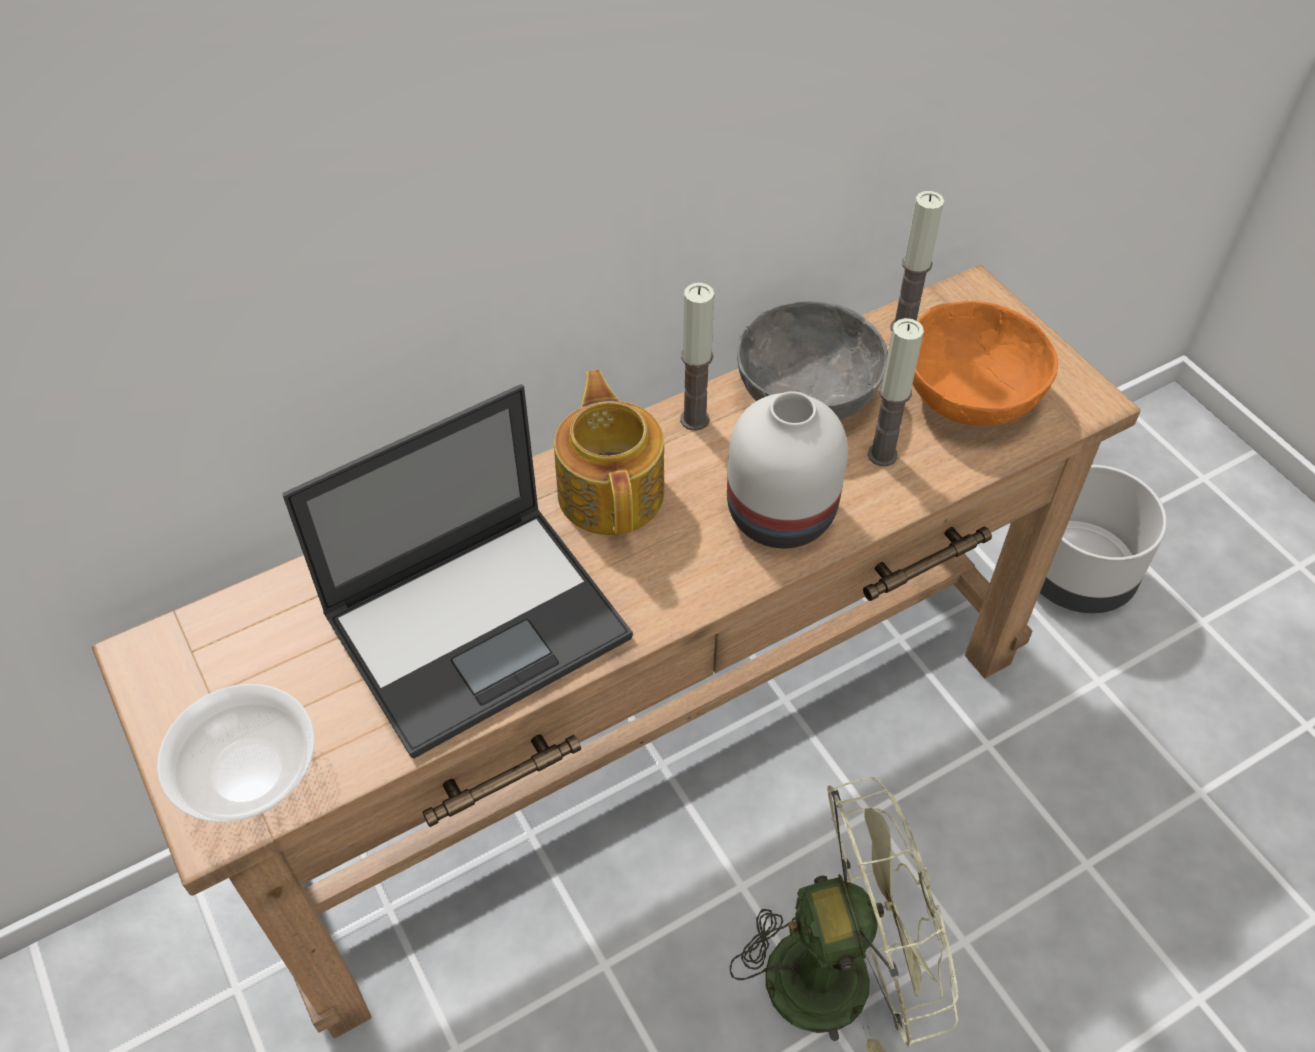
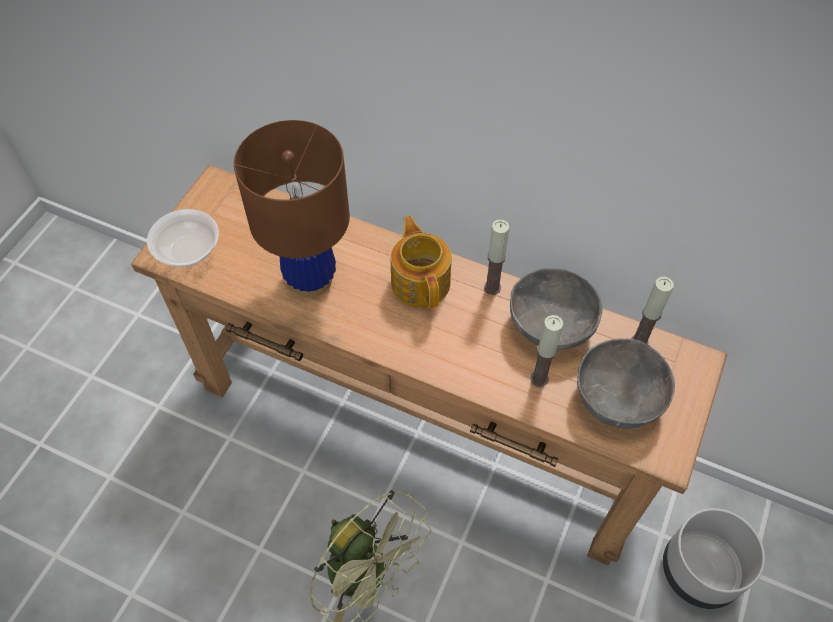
camera: 55 degrees right, 5 degrees up
laptop [282,384,633,759] -> brown table lamp [234,120,350,297]
teapot [554,370,664,535] -> teapot turned 60 degrees counterclockwise [391,216,452,308]
white vase [727,391,848,548] -> none
orange bowl [913,301,1058,426] -> grey bowl [577,339,675,429]

